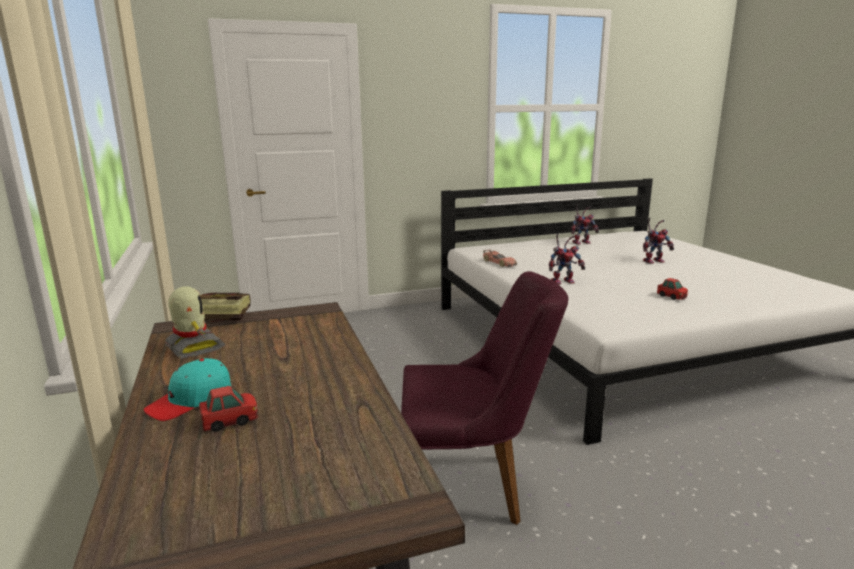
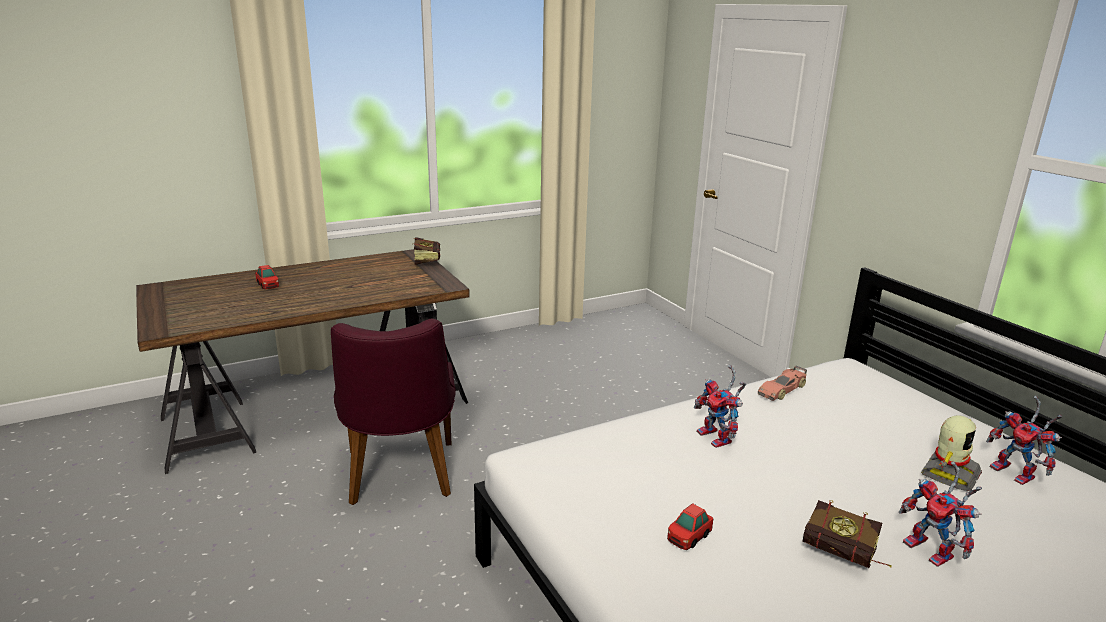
camera: 80 degrees right, 5 degrees up
turquoise cap [144,358,231,421] -> none
toy robot [165,286,225,359] -> toy robot moved to [921,415,982,491]
none -> book [803,500,892,568]

